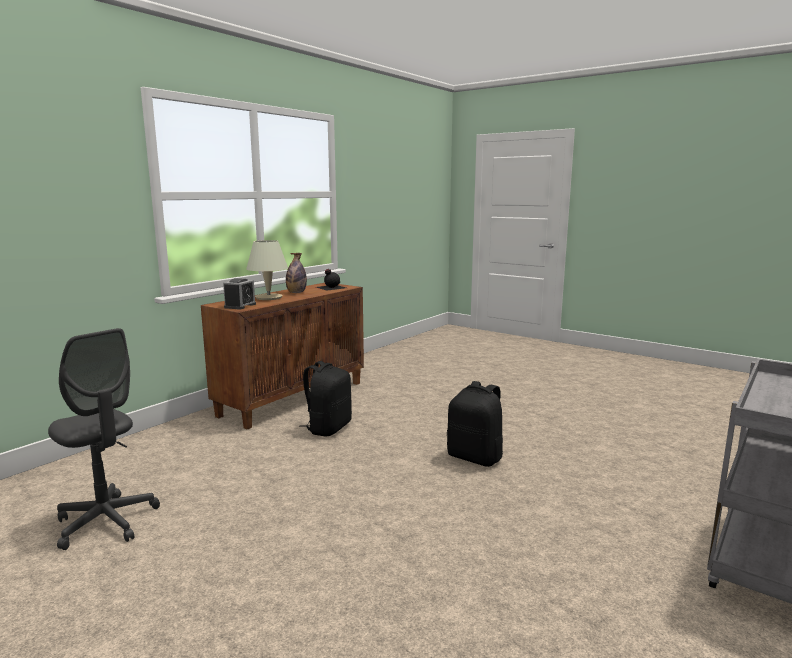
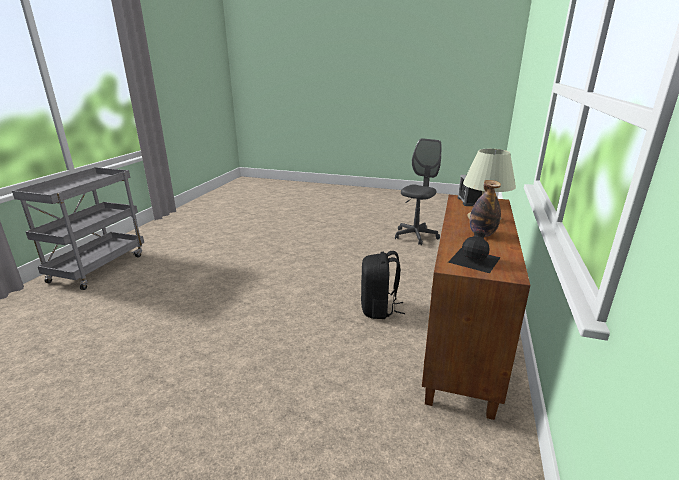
camera: 160 degrees right, 10 degrees up
grey office chair [48,328,160,550] -> grey office chair turned 105 degrees clockwise [395,138,441,245]
black backpack [447,381,503,467] -> none

